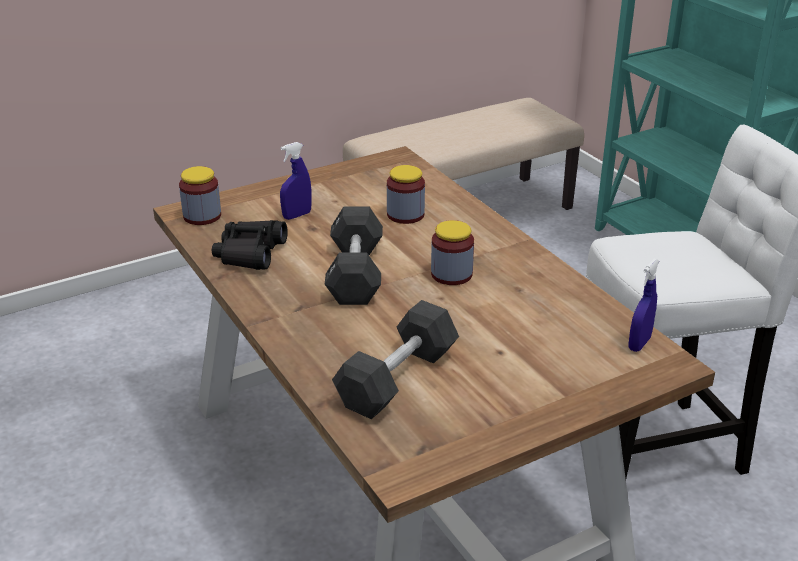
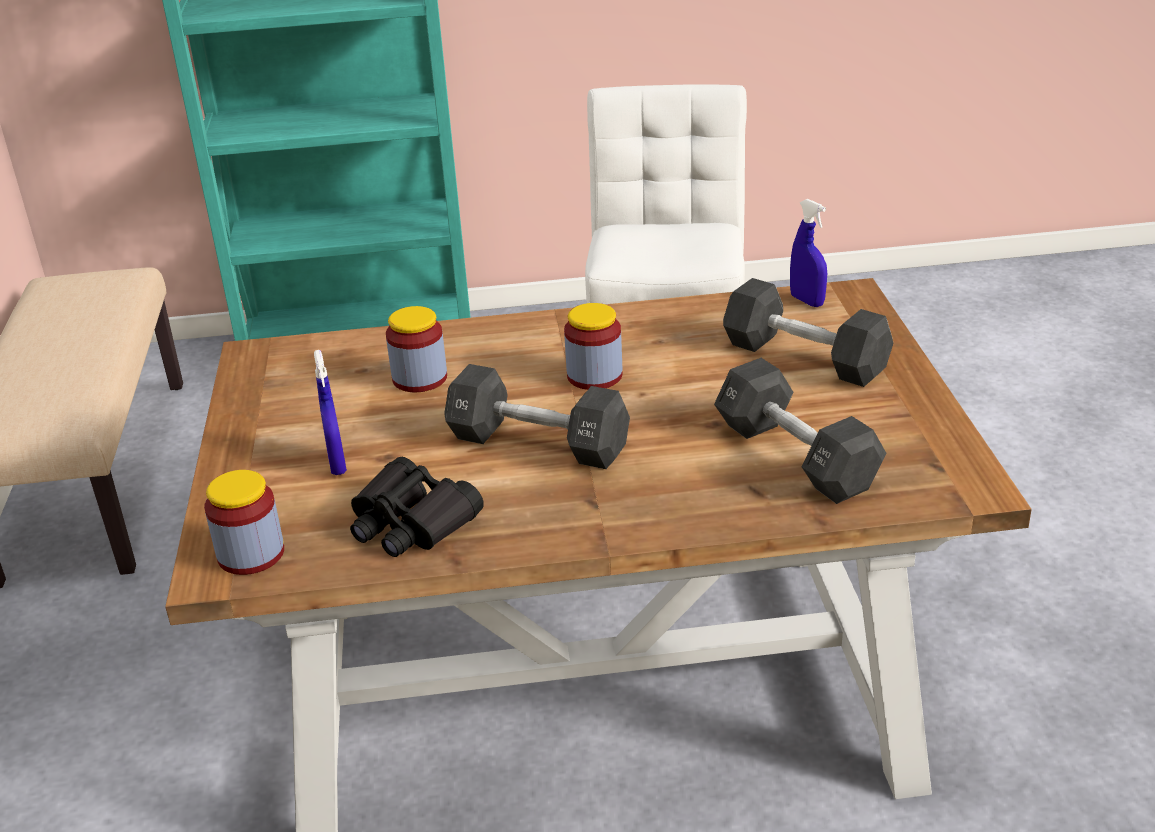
camera: 65 degrees left, 0 degrees up
none -> black dumbbell [723,278,893,387]

